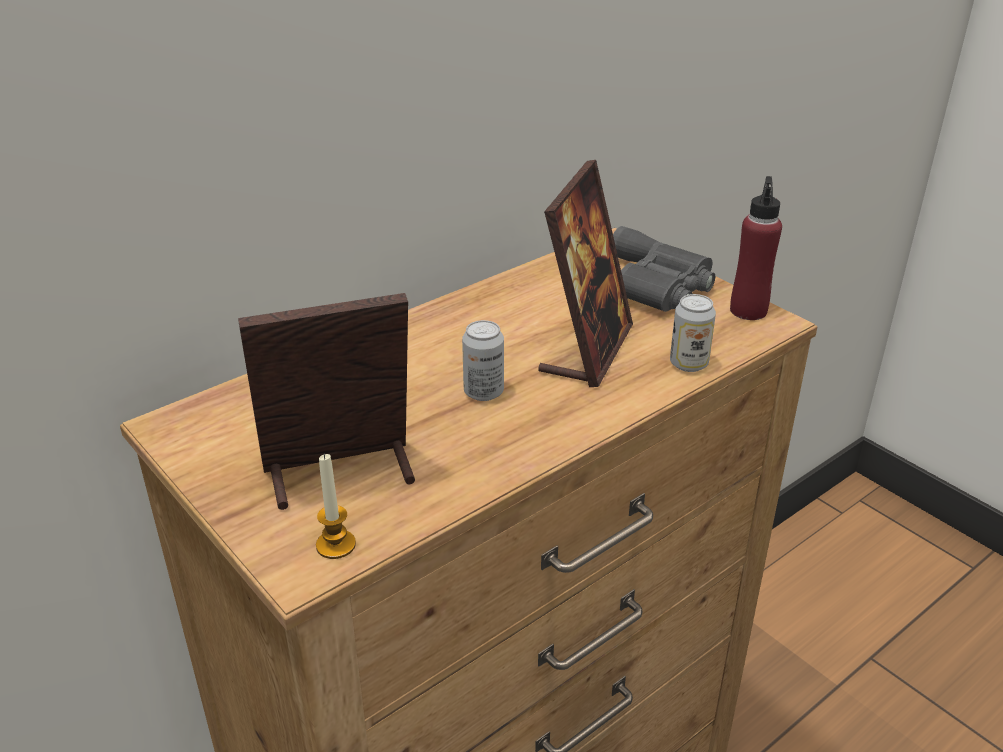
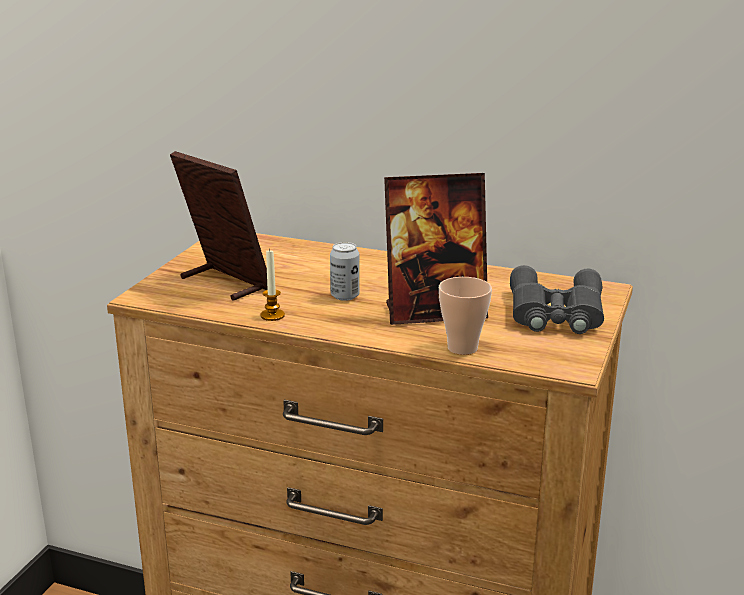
camera: 60 degrees right, 10 degrees down
candle [316,453,356,559] -> candle moved to [260,248,285,321]
can [670,294,716,372] -> cup [439,277,492,355]
red bottle [730,176,782,320] -> none

